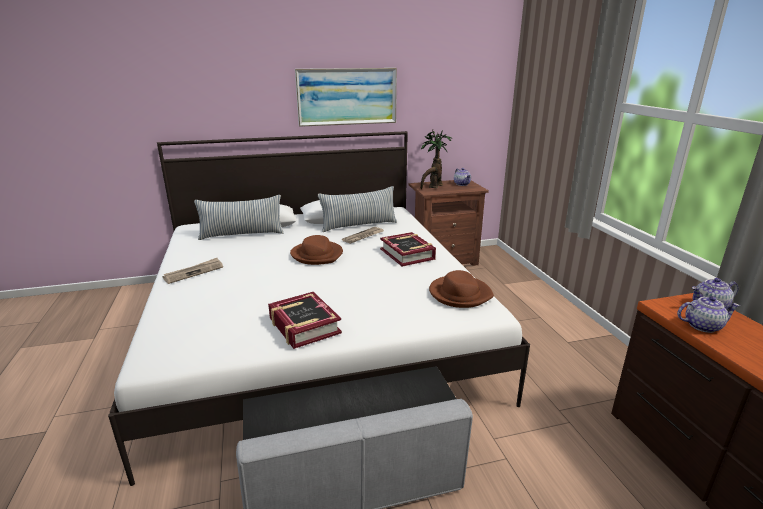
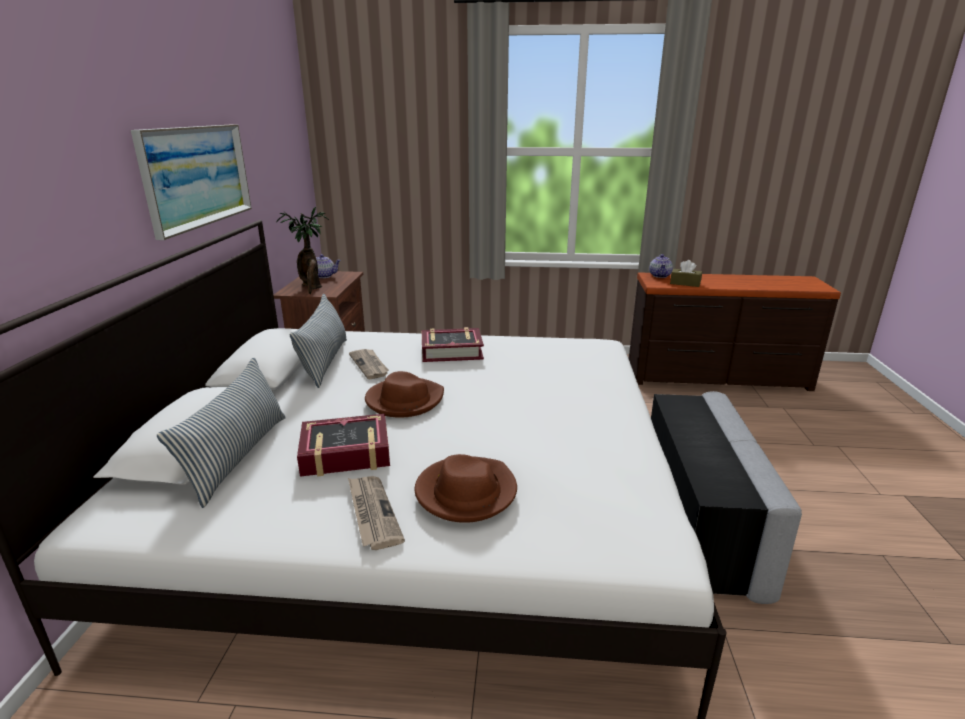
camera: 70 degrees left, 0 degrees up
book [268,292,342,349] -> book moved to [297,414,390,477]
brown hat [429,270,494,308] -> brown hat moved to [415,454,517,523]
teapot [677,296,740,333] -> brown tissue box [670,260,702,287]

